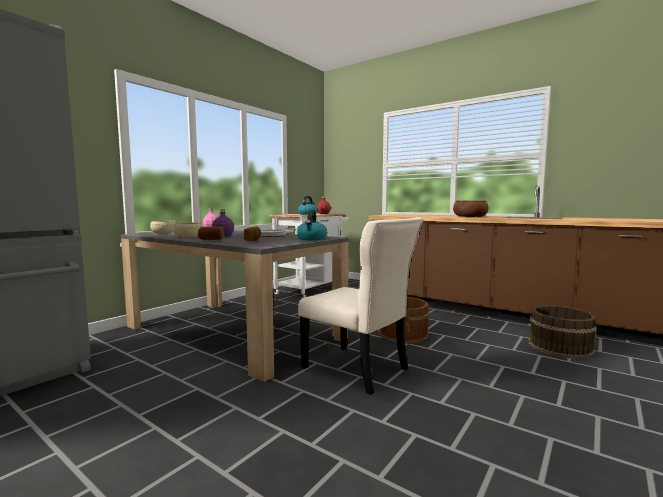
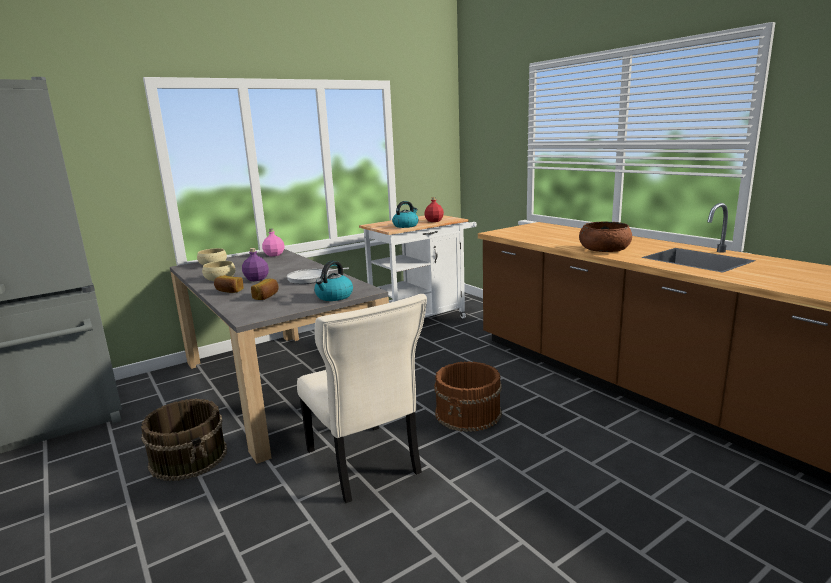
camera: 20 degrees right, 10 degrees up
brown bucket [528,305,599,359] -> brown bucket moved to [141,399,227,481]

